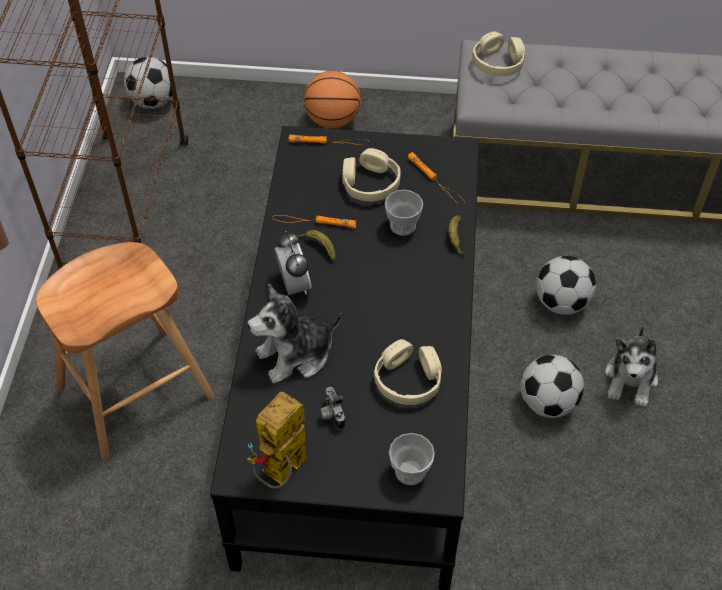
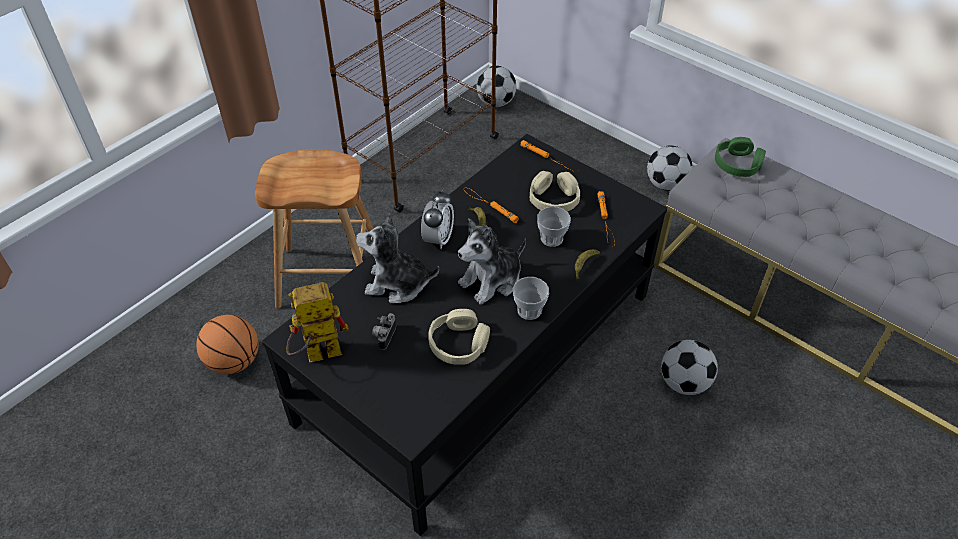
camera: 35 degrees right, 5 degrees down
basketball [304,71,361,129] -> basketball moved to [196,314,259,375]
cup [389,433,435,485] -> cup moved to [513,277,549,320]
beige headphones [472,31,525,76] -> green headphones [715,137,766,177]
football [520,355,584,418] -> football moved to [647,146,692,191]
plush toy [605,326,658,407] -> plush toy moved to [458,218,526,305]

